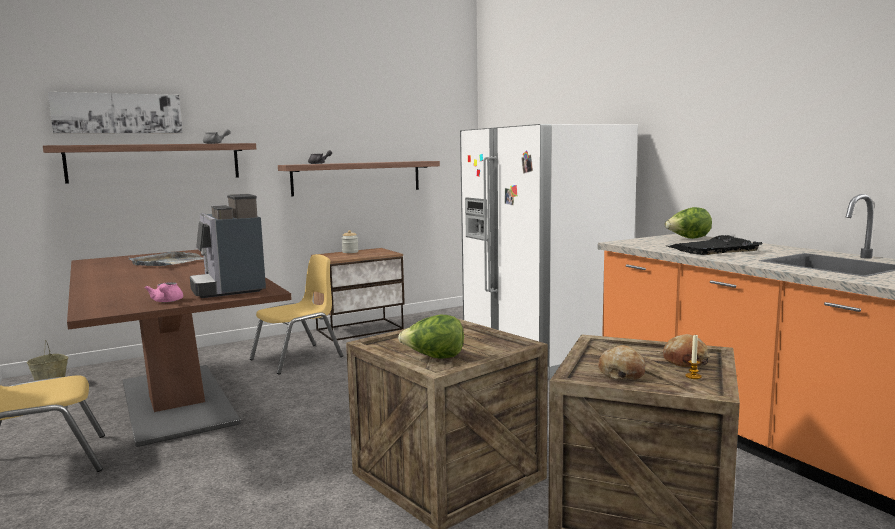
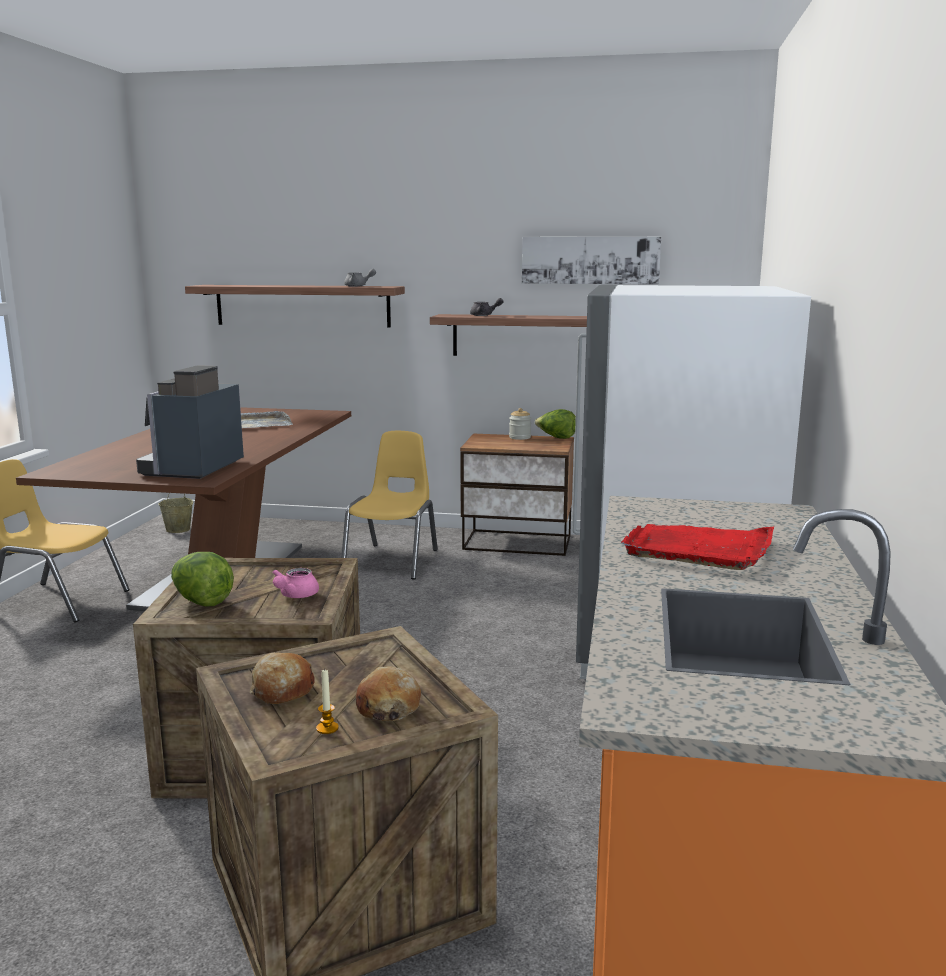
camera: 40 degrees right, 5 degrees up
picture [48,92,183,134] -> picture moved to [522,237,661,285]
pink teapot [145,282,183,302] -> pink teapot moved to [272,568,319,598]
yellow chair [250,254,343,374] -> yellow chair turned 75 degrees counterclockwise [341,431,438,580]
lettuce [665,207,712,239] -> lettuce moved to [535,409,576,439]
black tray [666,235,763,255] -> red tray [621,524,774,570]

